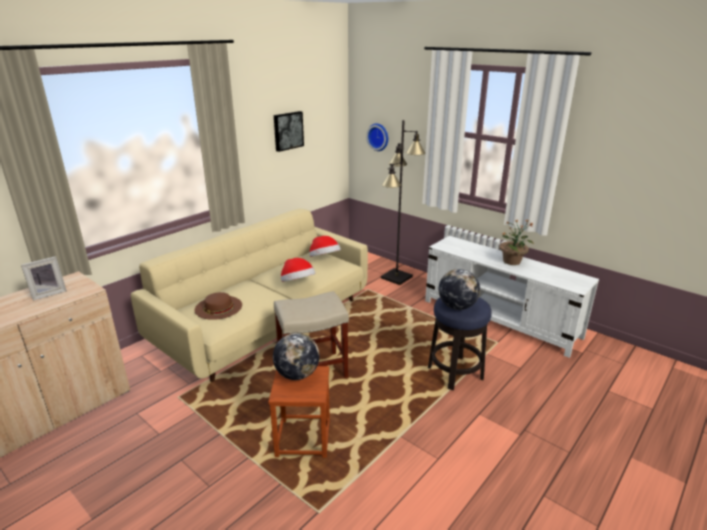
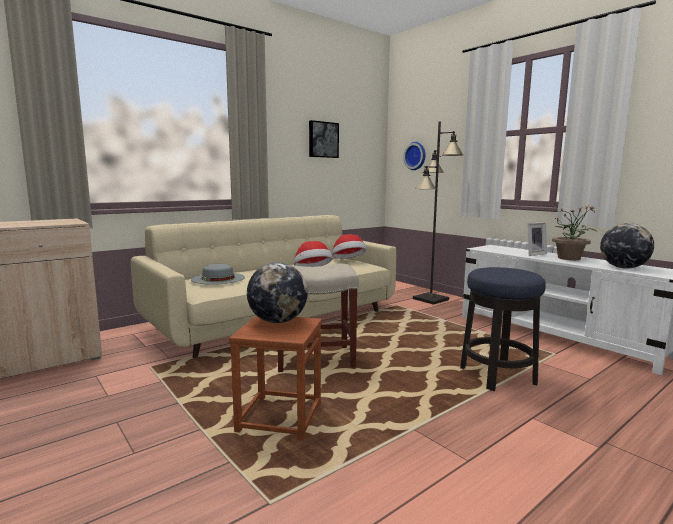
camera: 10 degrees right, 15 degrees down
picture frame [21,256,67,301] -> picture frame moved to [527,222,547,256]
brown hat [195,292,242,320] -> grey hat [191,264,245,285]
globe [439,269,480,310] -> globe moved to [600,223,654,269]

